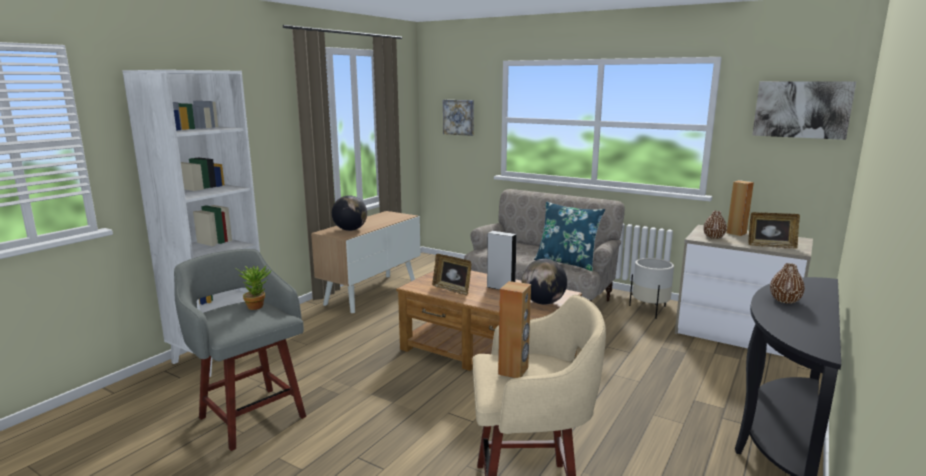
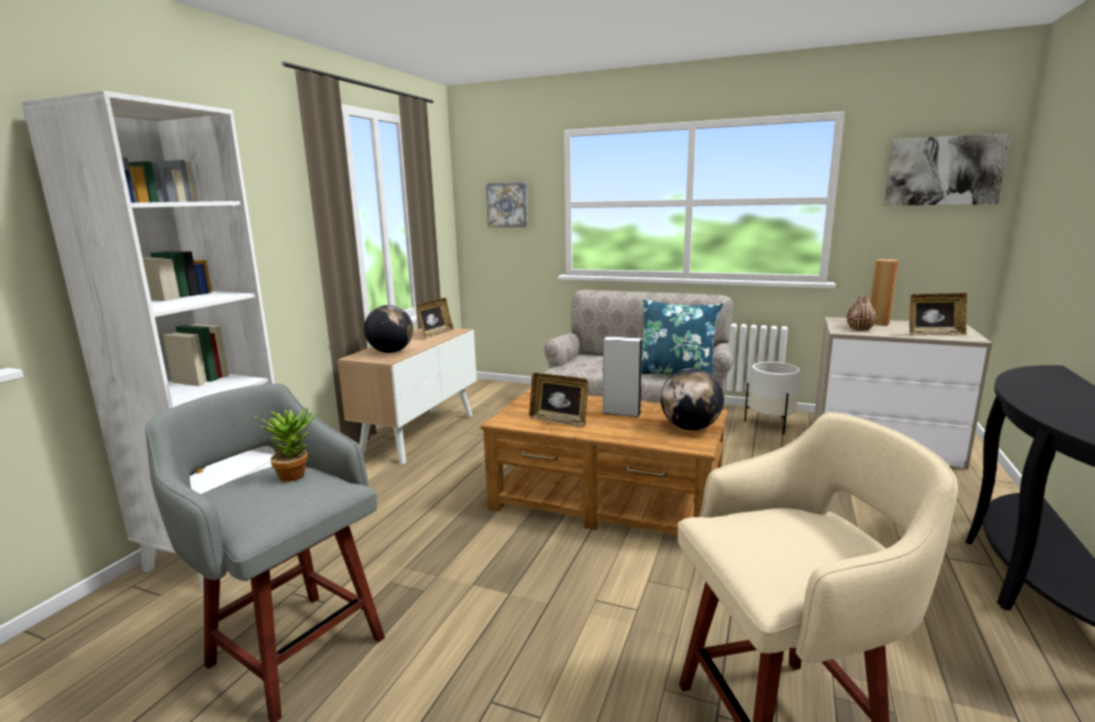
camera: 10 degrees left, 0 degrees up
brown speaker [498,281,531,378] -> none
brown vase [770,263,805,304] -> none
none -> picture frame [417,298,454,338]

